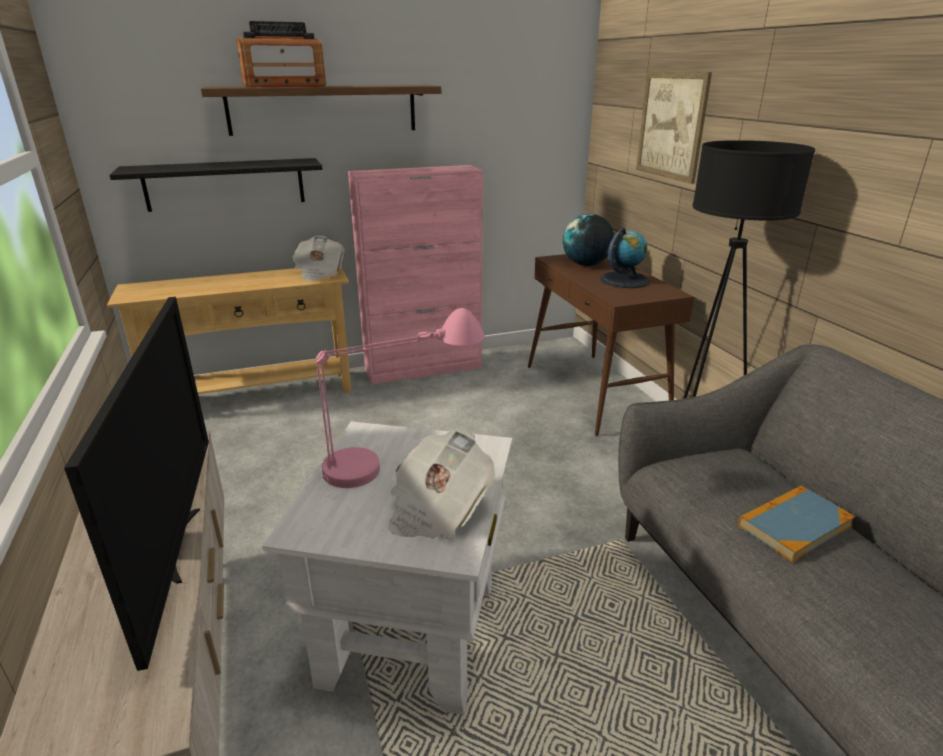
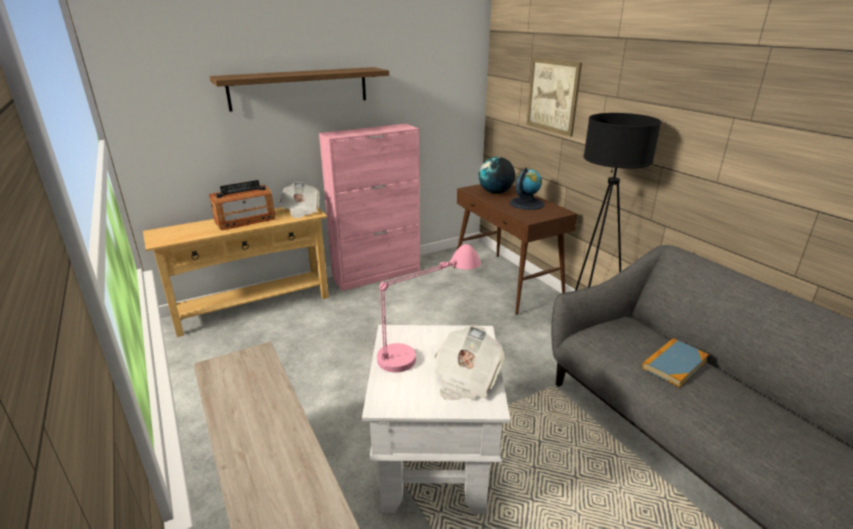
camera: 10 degrees left, 0 degrees up
television [64,297,209,671] -> none
black shelf [109,158,323,212] -> none
radio [236,21,326,87] -> radio moved to [209,180,276,230]

